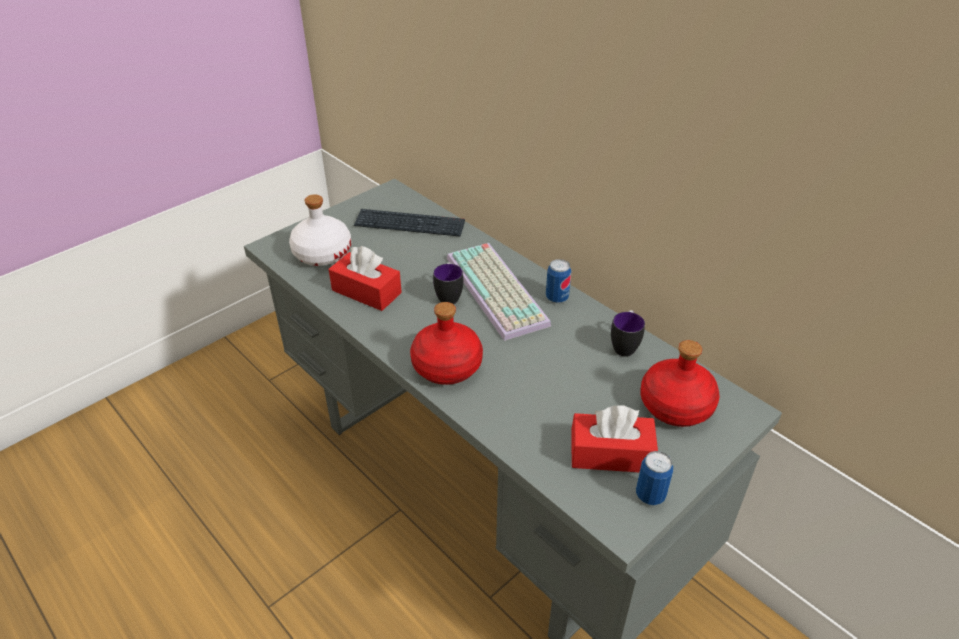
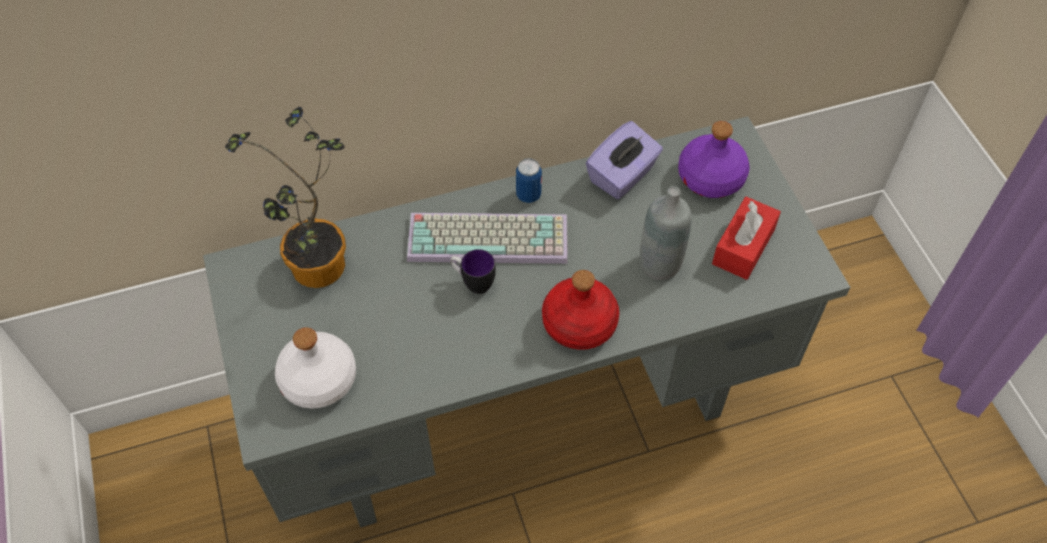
camera: 65 degrees left, 15 degrees up
red tissue box [328,246,402,311] -> none
keyboard [354,209,465,237] -> potted plant [225,107,346,288]
mug [611,310,645,357] -> purple tissue box [586,121,663,199]
can [636,451,673,505] -> none
red bottle [640,340,720,427] -> purple bottle [678,121,750,198]
none -> grey bottle [640,186,692,280]

